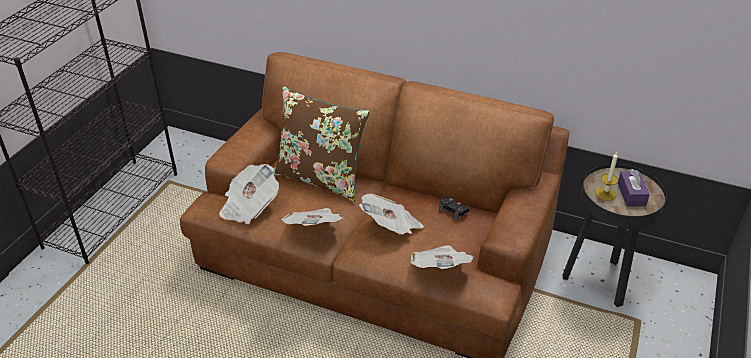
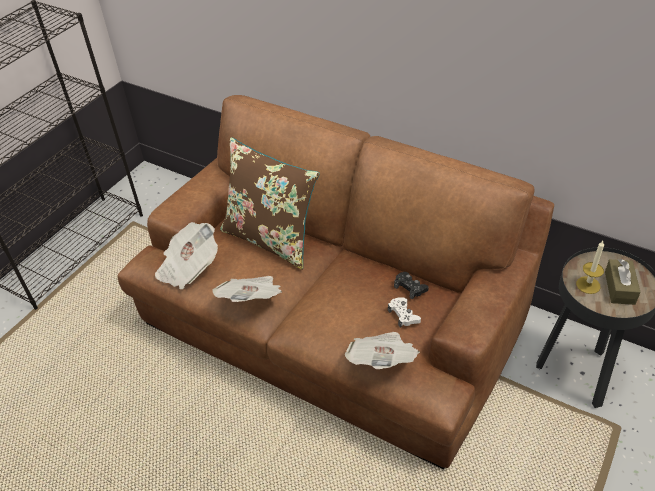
camera: 10 degrees right, 5 degrees up
newspaper [359,193,424,235] -> none
purple tissue box [618,169,650,206] -> brown tissue box [605,259,641,305]
none -> white game controller [388,297,421,328]

